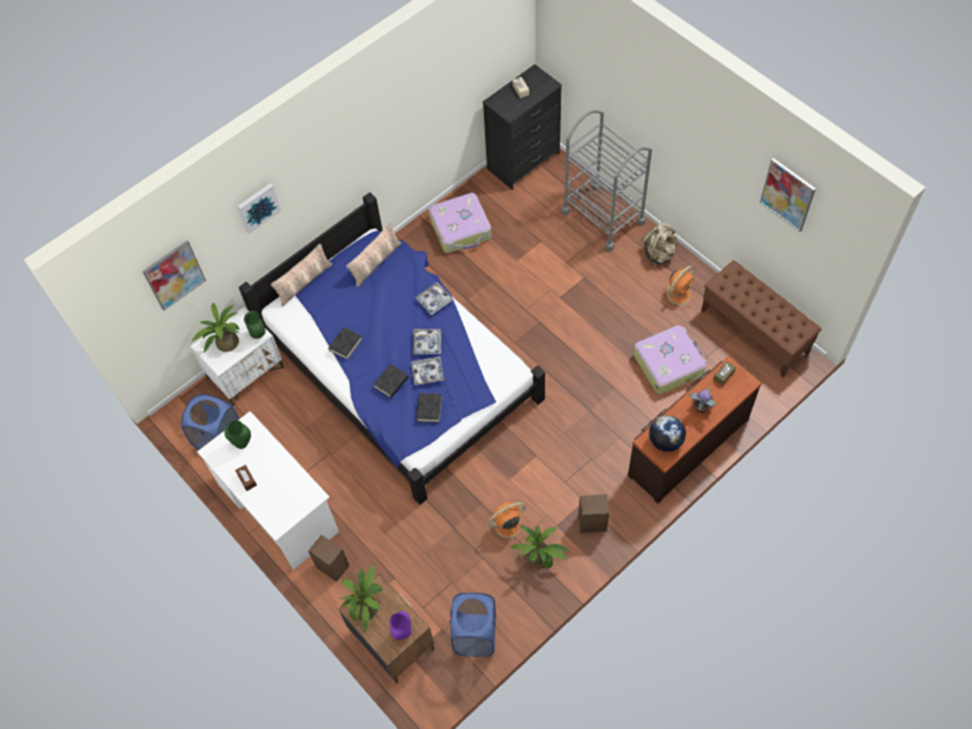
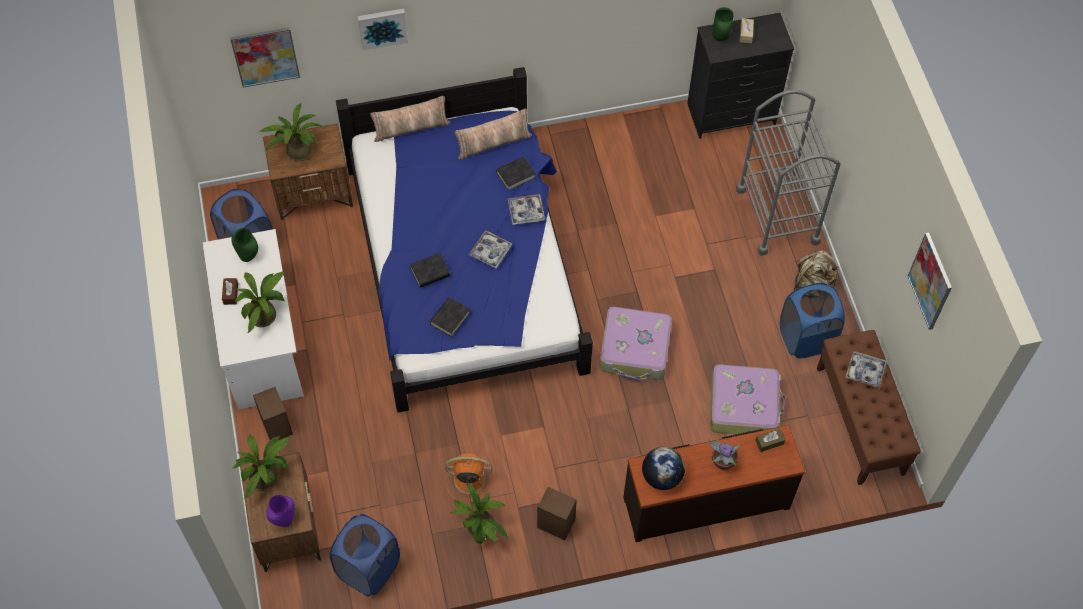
camera: 25 degrees right, 0 degrees up
white nightstand [190,307,284,407] -> brown nightstand [263,123,353,220]
green vase [244,311,266,339] -> green vase moved to [712,7,734,42]
black book [328,327,362,360] -> black book moved to [496,157,536,191]
tray [411,357,444,385] -> tray moved to [845,351,887,388]
suitcase [428,193,492,253] -> suitcase moved to [600,307,672,382]
orange fan [661,266,698,309] -> blue laundry basket [780,283,845,359]
none -> potted plant [235,272,285,333]

